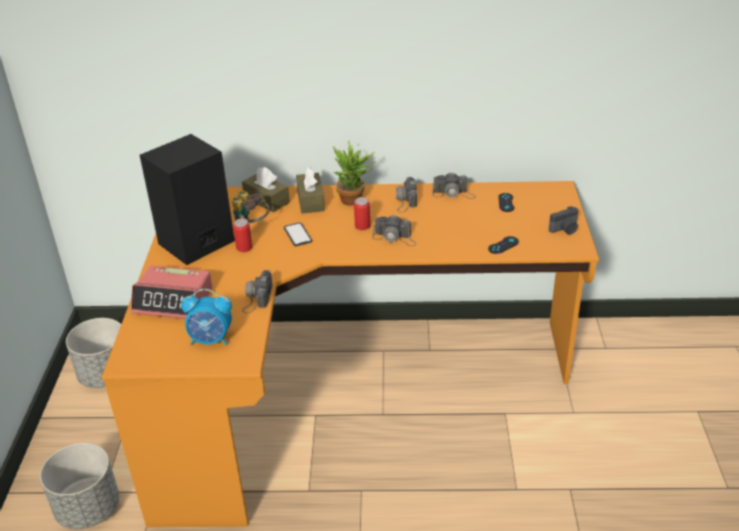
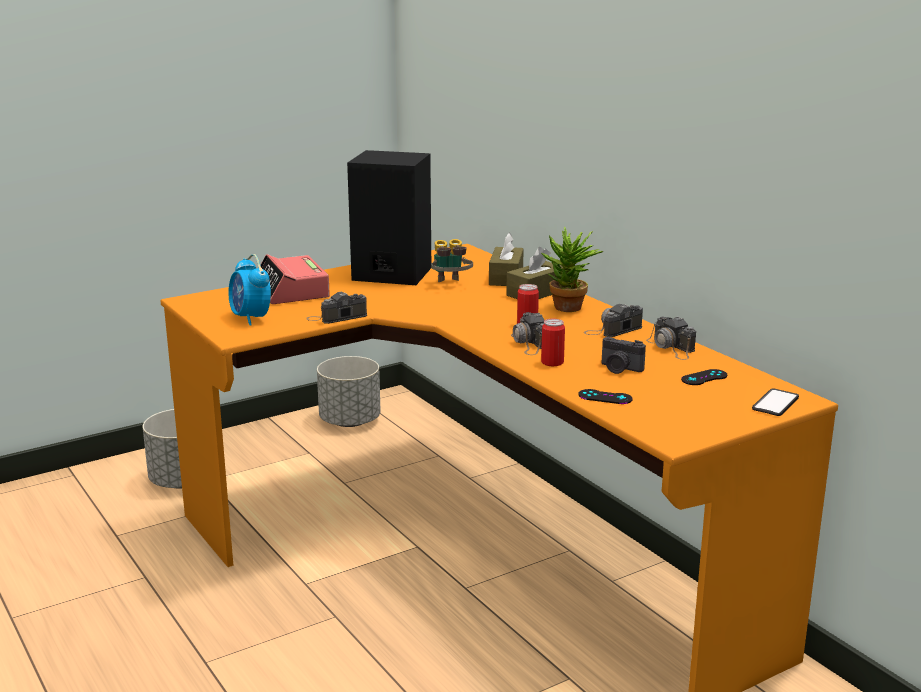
camera: 55 degrees right, 15 degrees down
can [233,219,252,252] -> can moved to [541,319,565,366]
phone [284,222,312,246] -> phone moved to [752,389,799,416]
camera [549,206,578,235] -> camera moved to [602,337,646,374]

